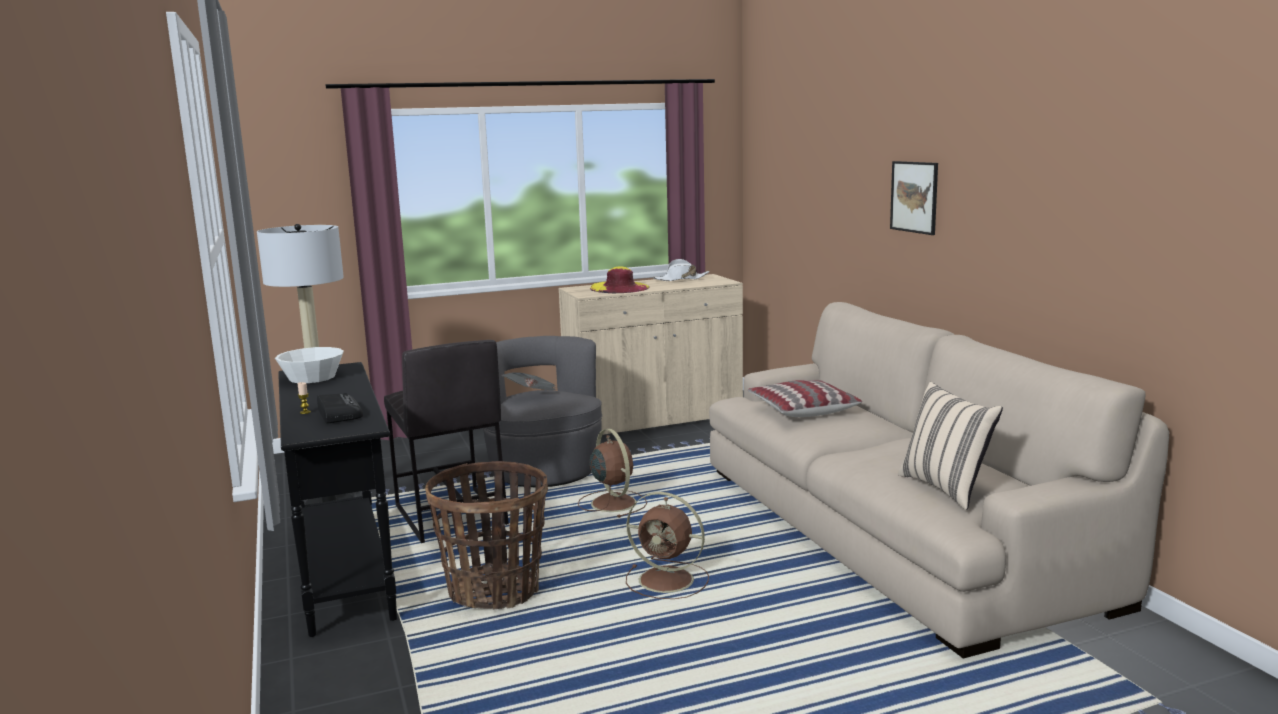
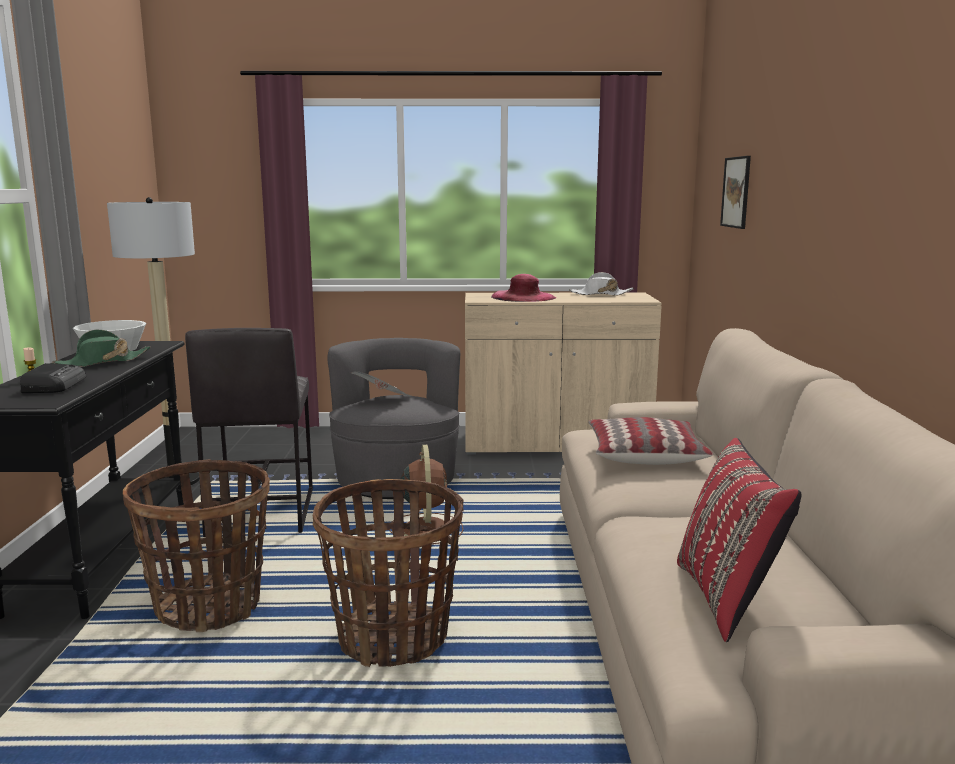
camera: 20 degrees right, 0 degrees up
yellow hat [590,266,650,293] -> pink hat [491,274,556,302]
brown fan [626,492,709,599] -> basket [313,479,464,667]
picture [890,161,938,235] -> picture moved to [720,156,751,229]
beige pillow [898,382,1003,510] -> red pillow [677,438,801,642]
none -> green hat [52,329,150,367]

